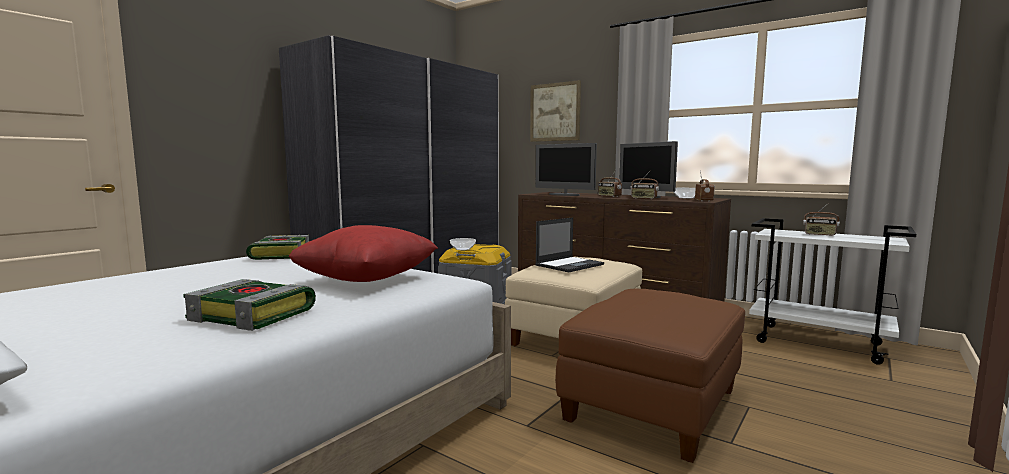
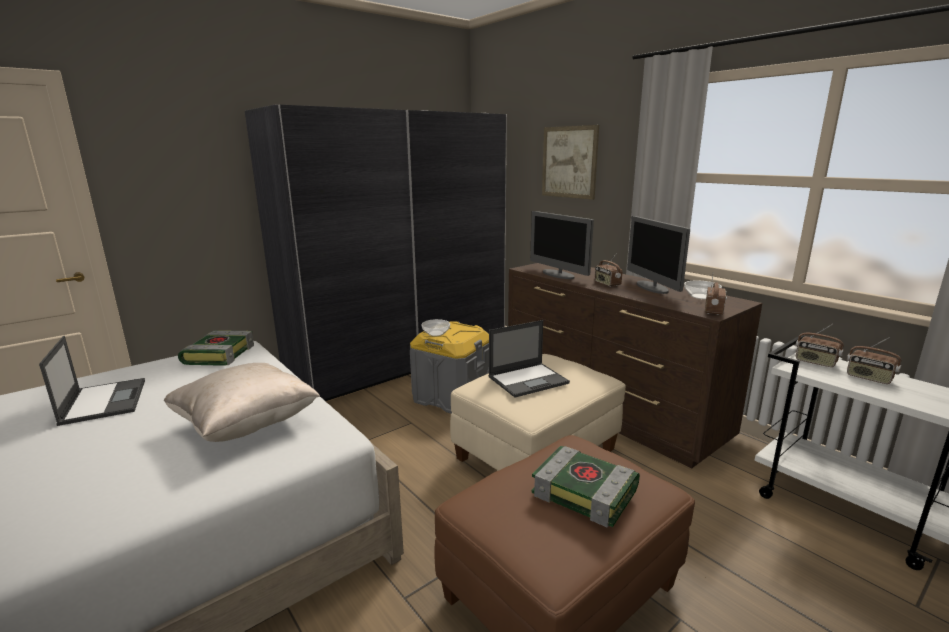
camera: 15 degrees right, 10 degrees up
book [183,279,316,331] -> book moved to [531,446,640,528]
red pillow [289,225,438,282] -> beige pillow [164,363,320,442]
radio [630,171,659,199] -> radio moved to [796,324,844,367]
none -> laptop [39,336,145,426]

